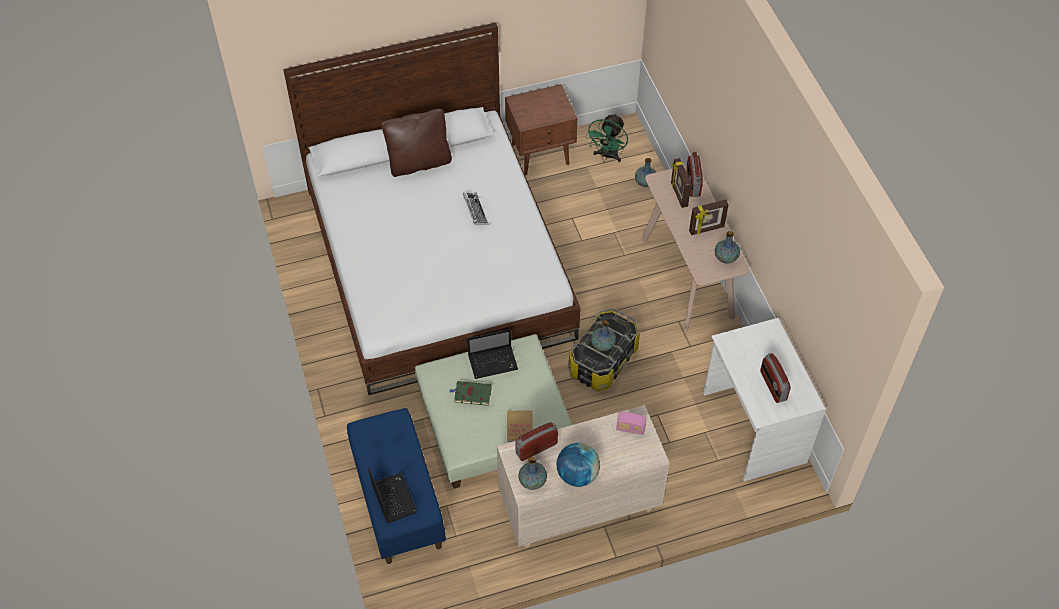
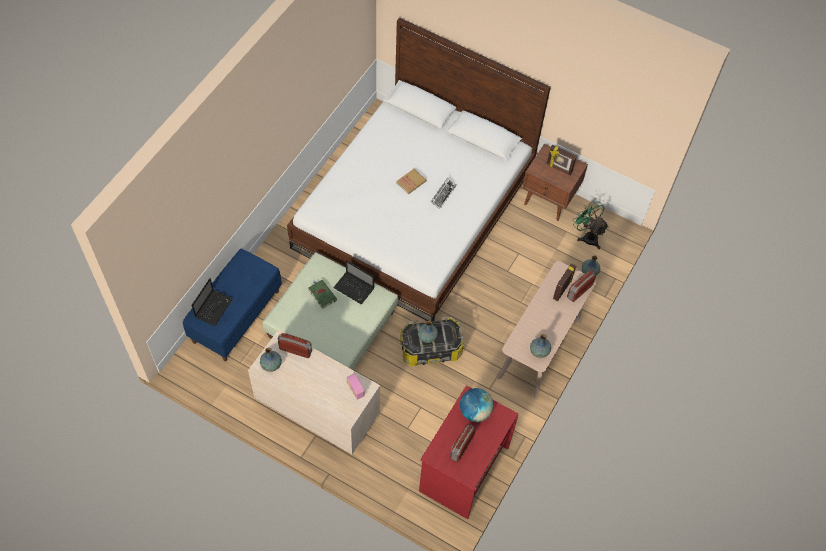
camera: 45 degrees right, 5 degrees up
brown pillow [381,109,452,177] -> none
book [507,410,533,442] -> book moved to [396,169,426,194]
globe [557,443,600,487] -> globe moved to [460,388,493,422]
green fan [586,113,628,162] -> green fan turned 75 degrees clockwise [573,201,609,249]
picture frame [689,200,729,235] -> picture frame moved to [547,144,577,175]
white desk [703,318,826,481] -> red desk [419,385,518,519]

